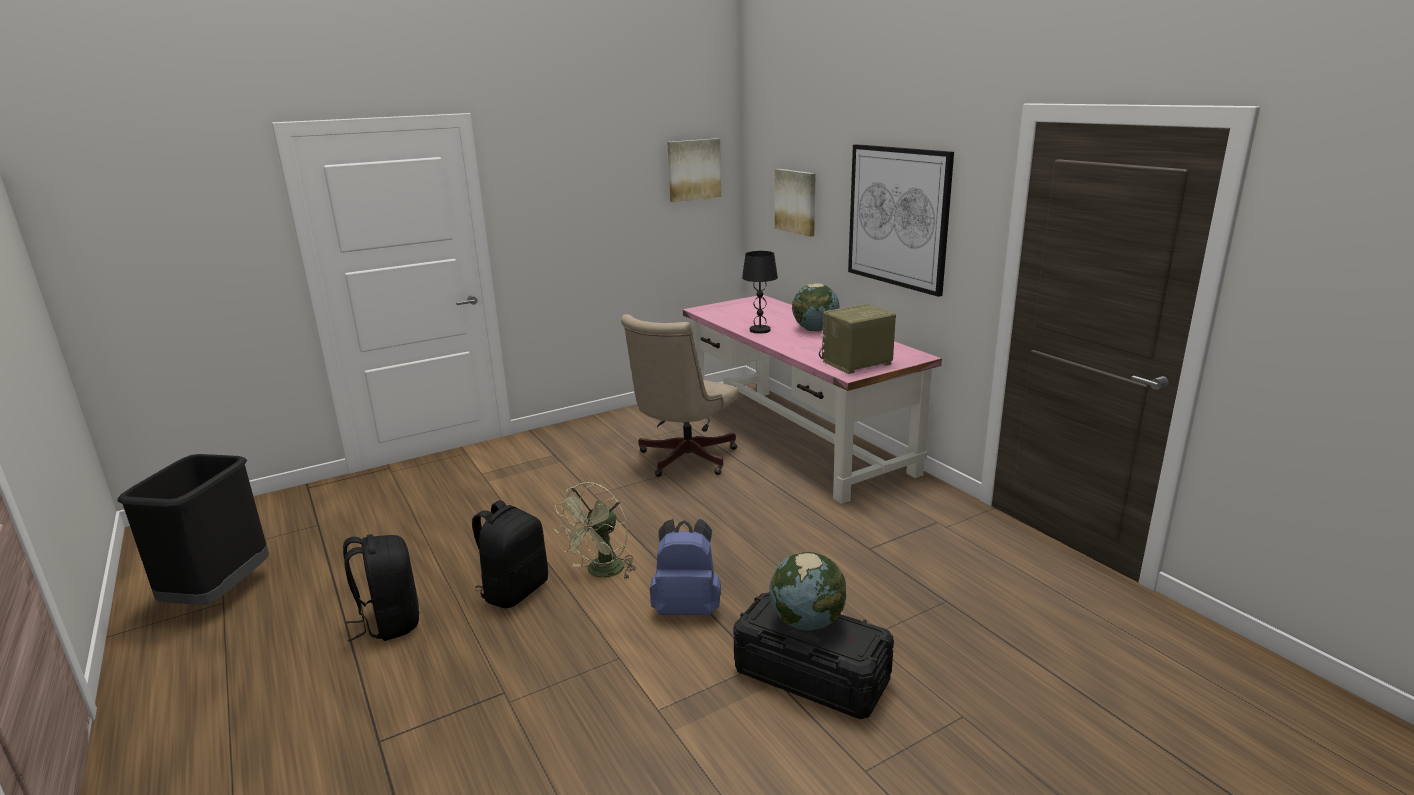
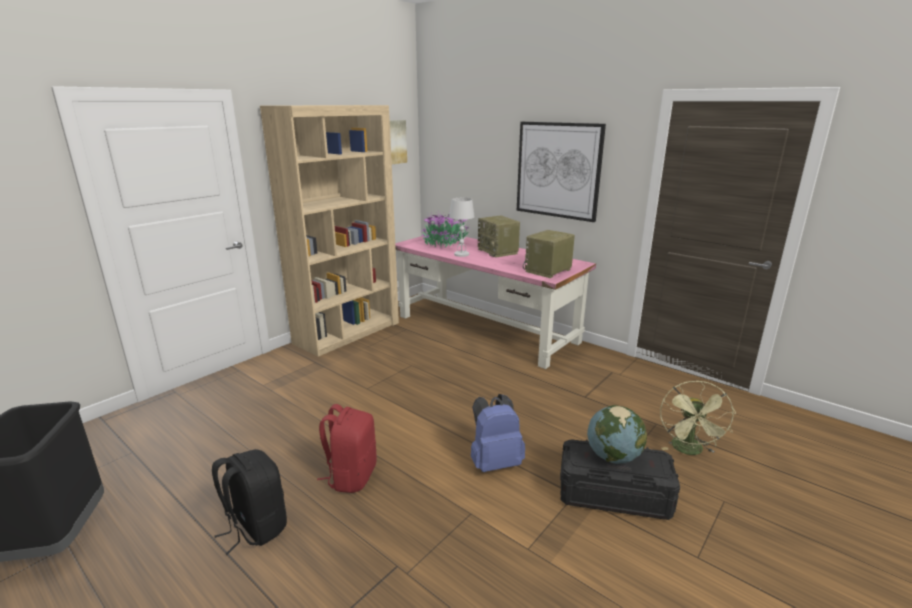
camera: 20 degrees left, 0 degrees up
black backpack [472,500,548,608] -> red backpack [317,404,377,493]
green fan [554,482,636,579] -> green fan moved to [660,381,736,455]
beige office chair [621,314,738,477] -> none
black table lamp [742,251,778,334] -> white table lamp [449,198,475,257]
picture [775,169,816,237] -> none
globe [792,283,840,331] -> radio [478,216,520,258]
none -> beige bookcase [260,105,399,357]
none -> potted plant [422,212,468,247]

